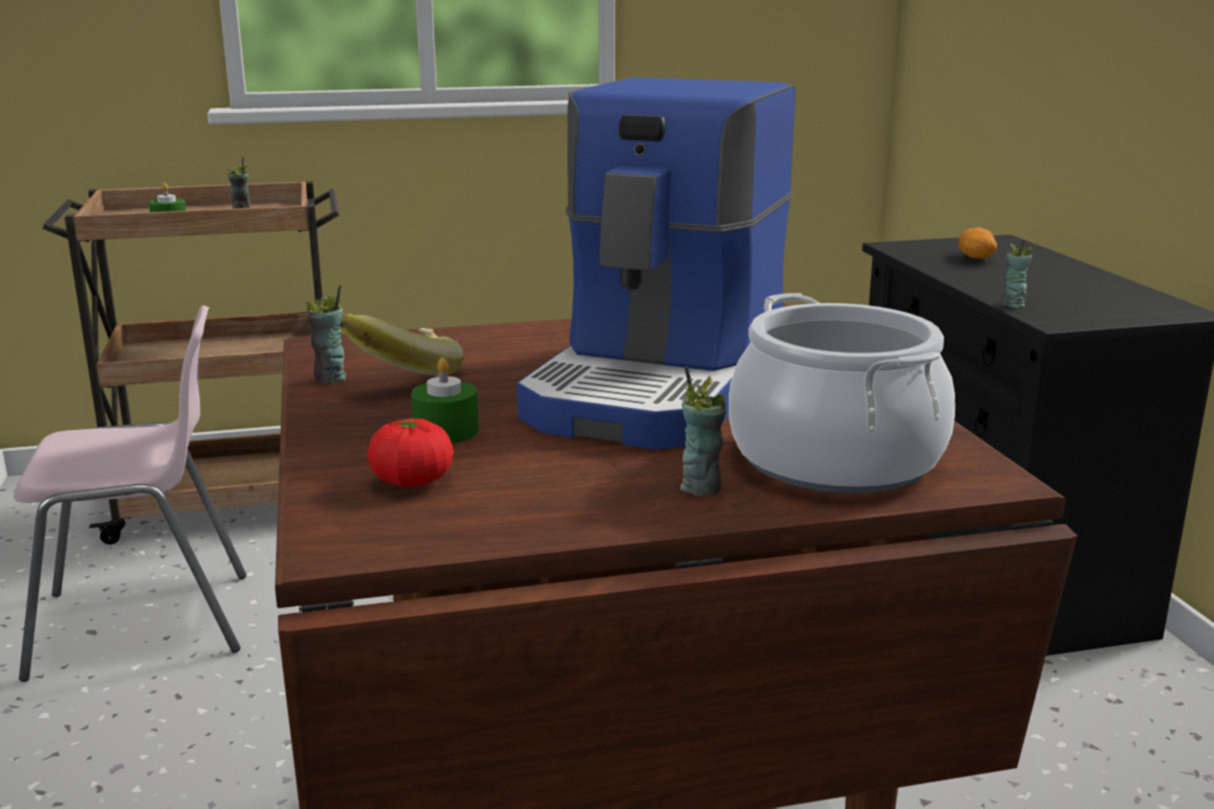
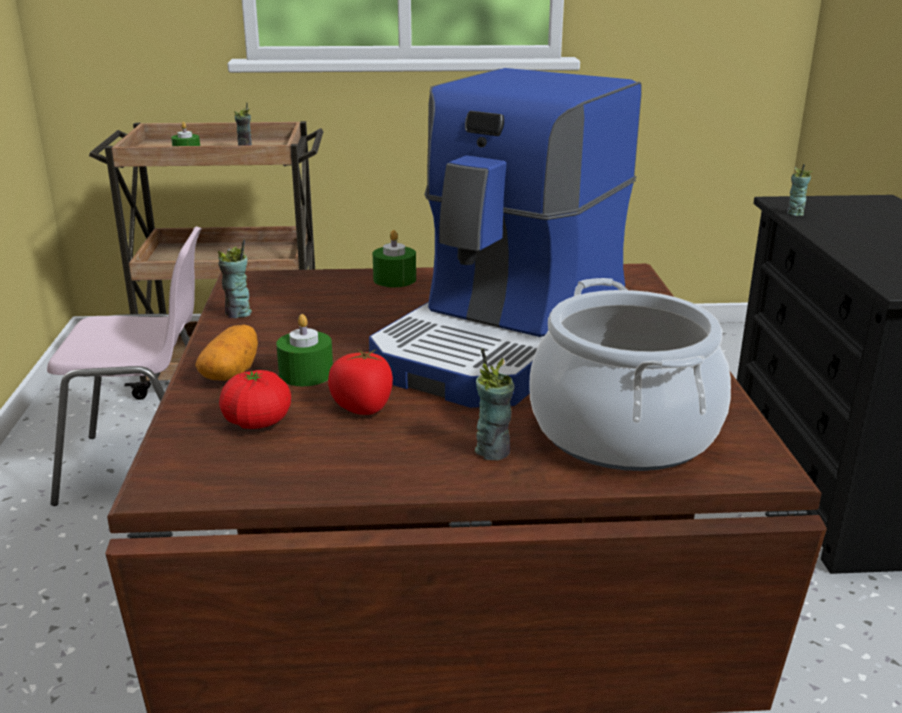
camera: 10 degrees right, 5 degrees up
banana [339,314,464,376] -> none
potato [959,227,997,259] -> potato moved to [195,325,258,381]
cup [1002,239,1033,308] -> cup moved to [787,164,813,216]
none -> tomato [328,349,393,415]
none -> green candle [373,230,416,287]

